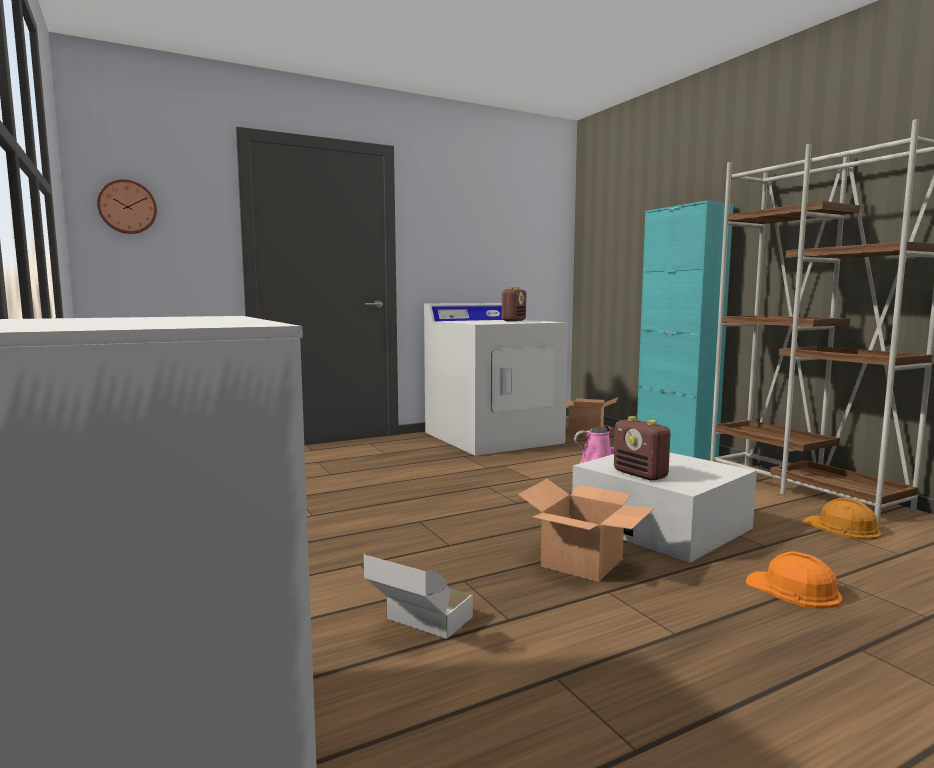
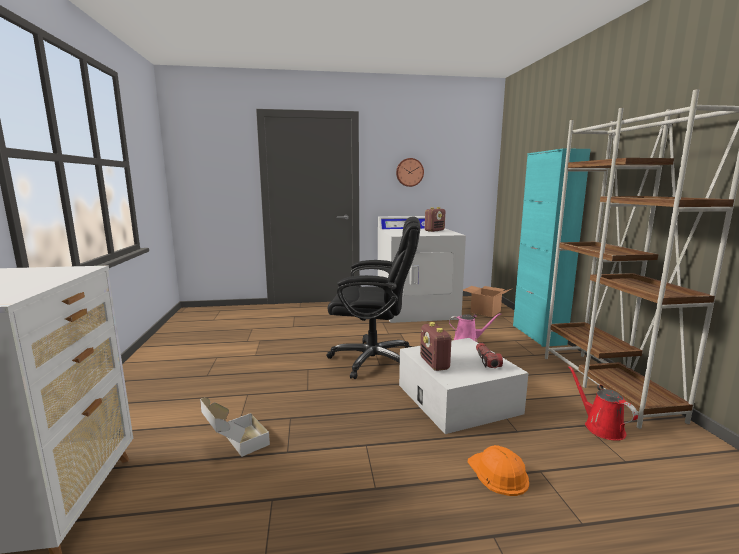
camera: 20 degrees right, 5 degrees up
wall clock [97,179,157,234] -> wall clock moved to [396,158,424,187]
cardboard box [518,479,654,582] -> none
orange hard hat [803,498,882,540] -> red watering can [568,366,638,441]
none -> black office chair [326,217,420,379]
none -> flashlight [476,343,503,368]

